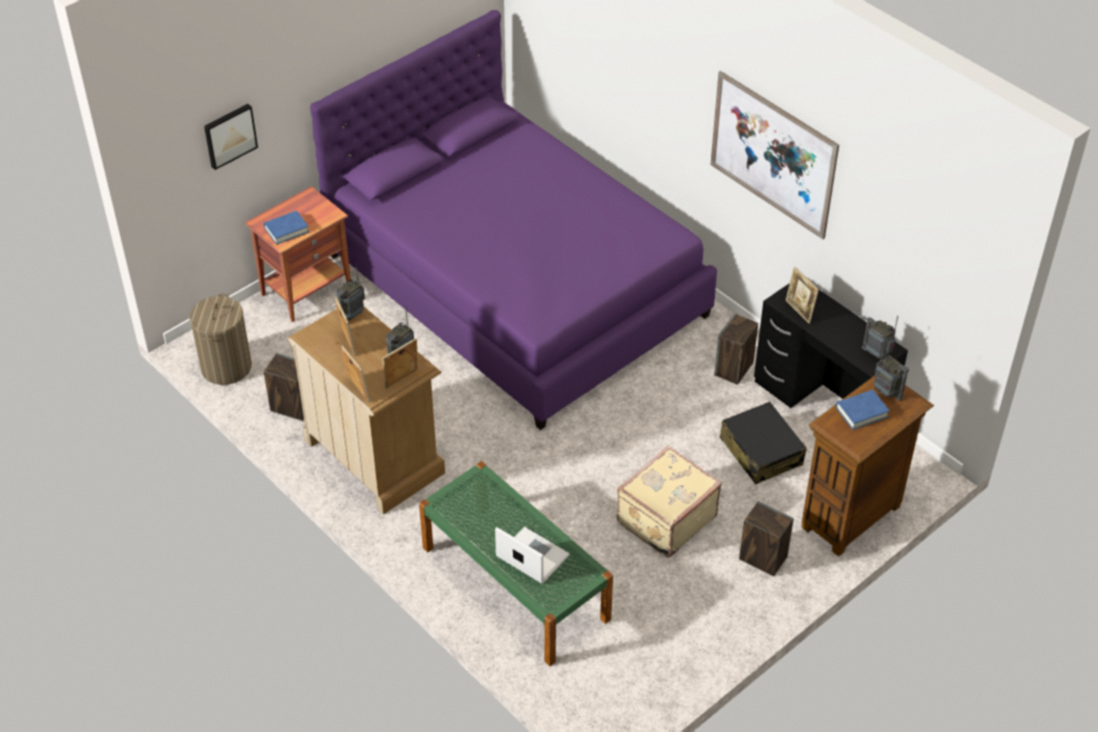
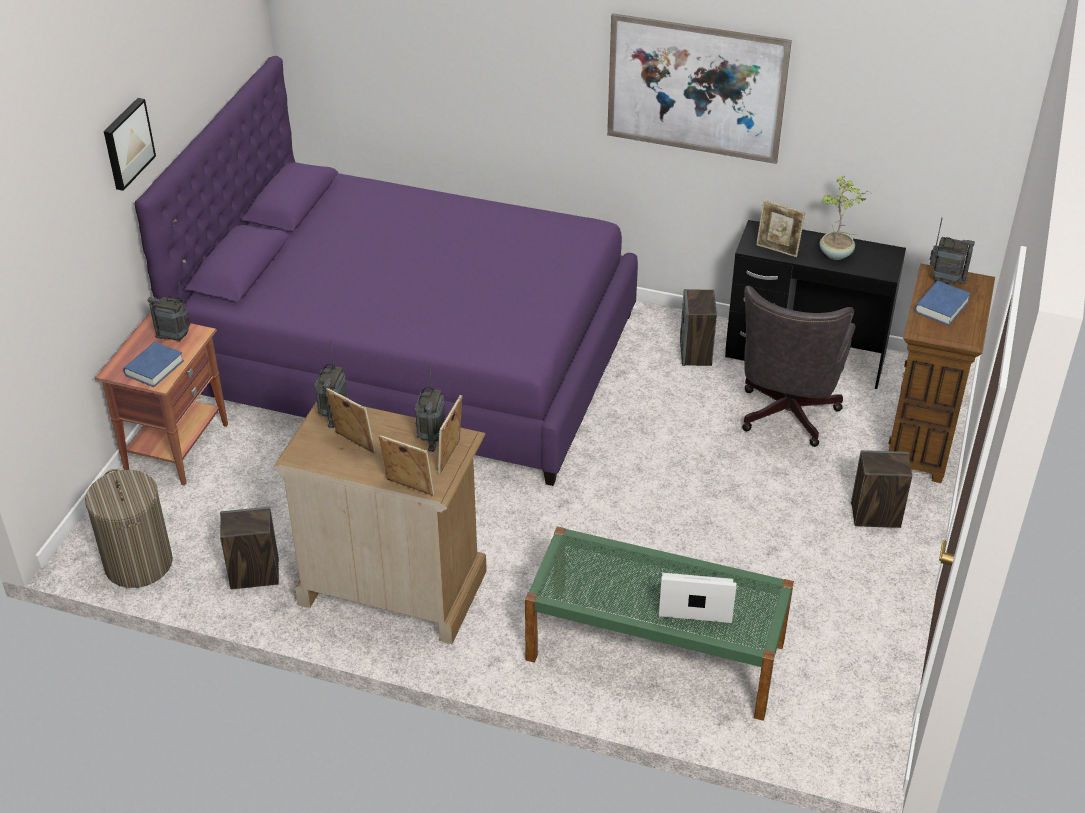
camera: 30 degrees left, 5 degrees down
picture [204,104,258,170] -> picture moved to [104,98,156,191]
beige suitcase [617,446,722,558] -> none
black suitcase [720,402,807,484] -> grey office chair [742,286,856,447]
radio [862,316,898,359] -> radio moved to [147,281,190,341]
none -> potted plant [820,176,872,260]

